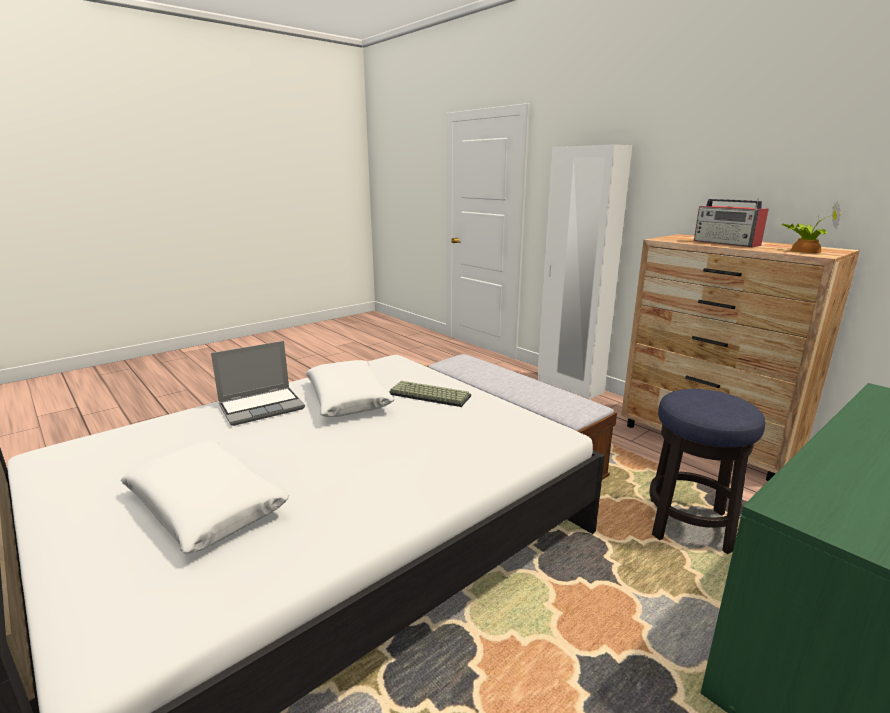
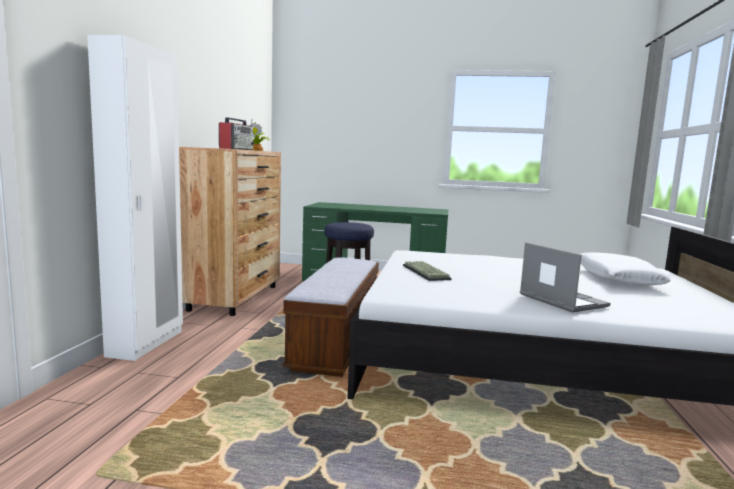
camera: 130 degrees left, 10 degrees down
laptop [211,341,305,426] -> laptop turned 45 degrees clockwise [520,242,610,313]
white pillow [306,360,394,417] -> none

